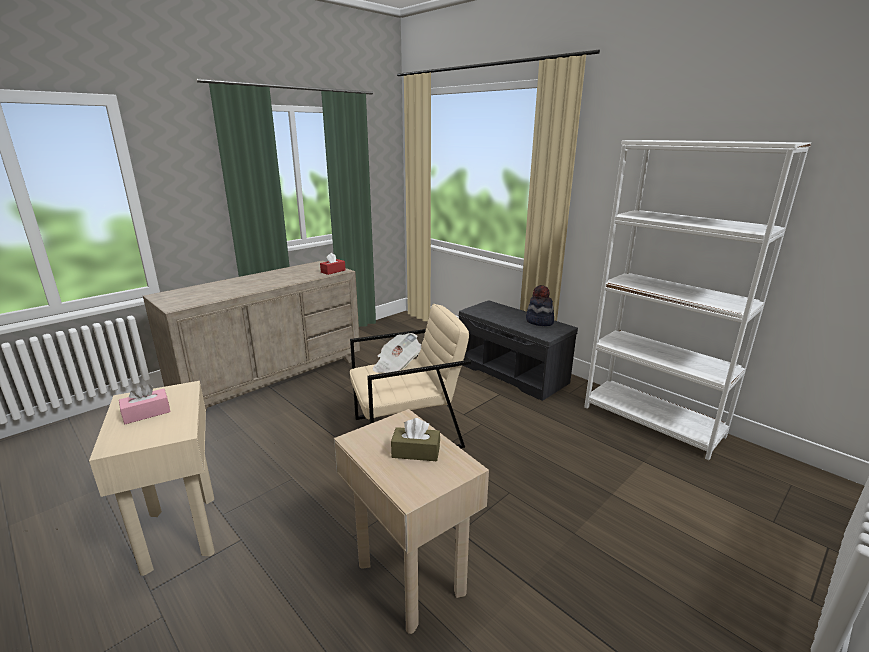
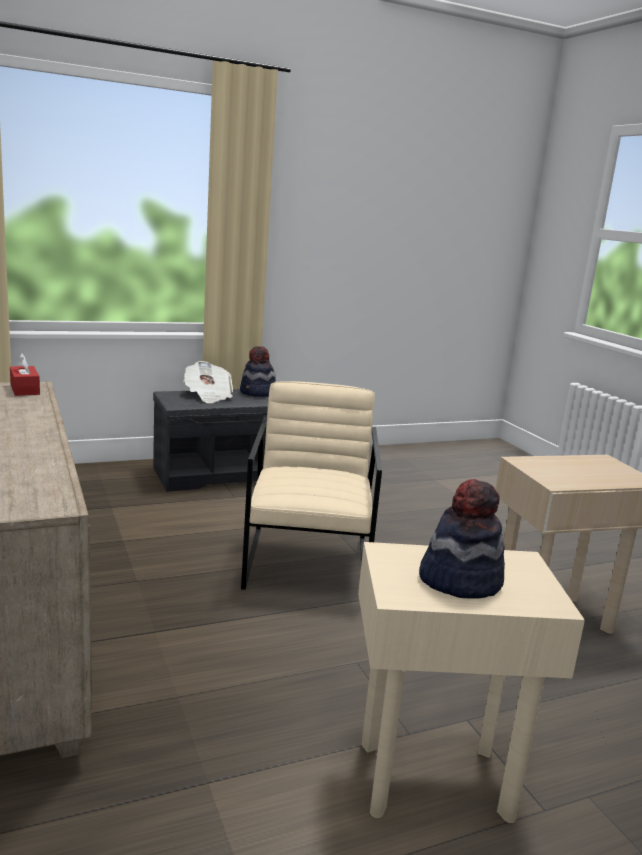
camera: 70 degrees left, 5 degrees down
pink tissue box [119,384,171,424] -> hat [419,479,505,599]
newspaper [372,333,421,373] -> newspaper moved to [183,361,233,403]
brown tissue box [391,418,440,461] -> none
white bookcase [584,140,811,460] -> none

